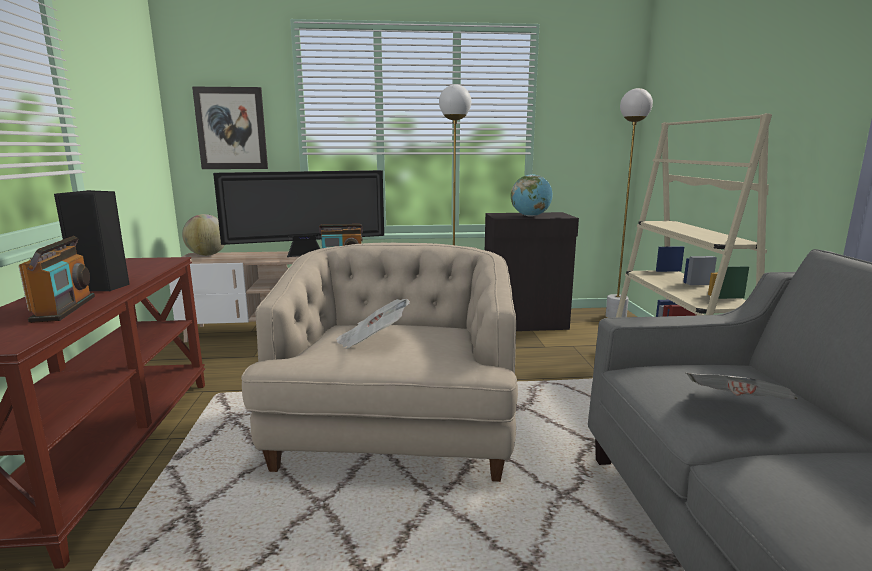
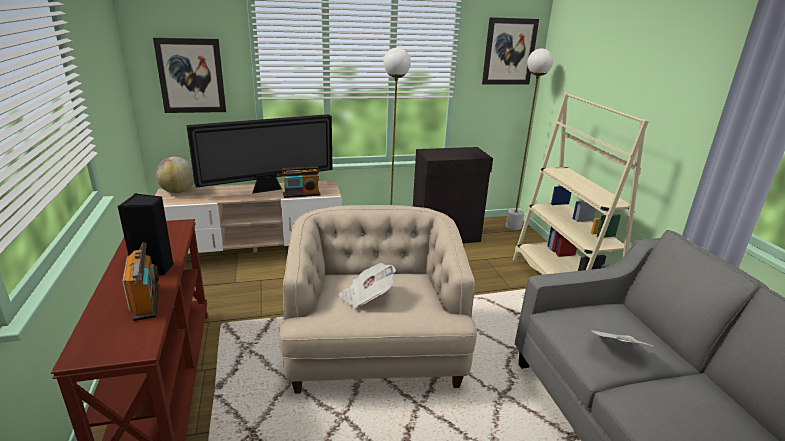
camera: 10 degrees left, 10 degrees up
globe [511,174,553,217] -> none
none -> picture [482,17,539,85]

